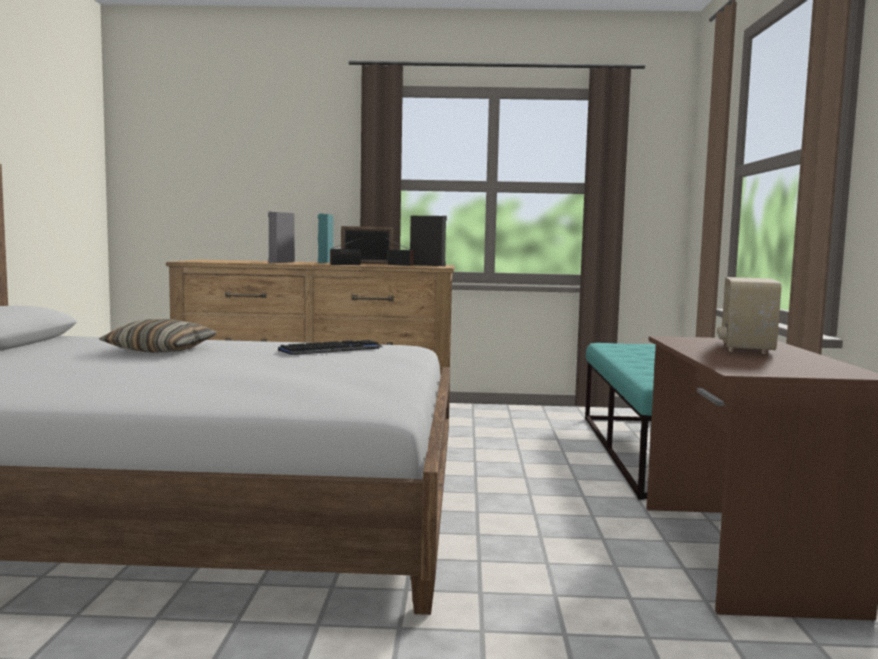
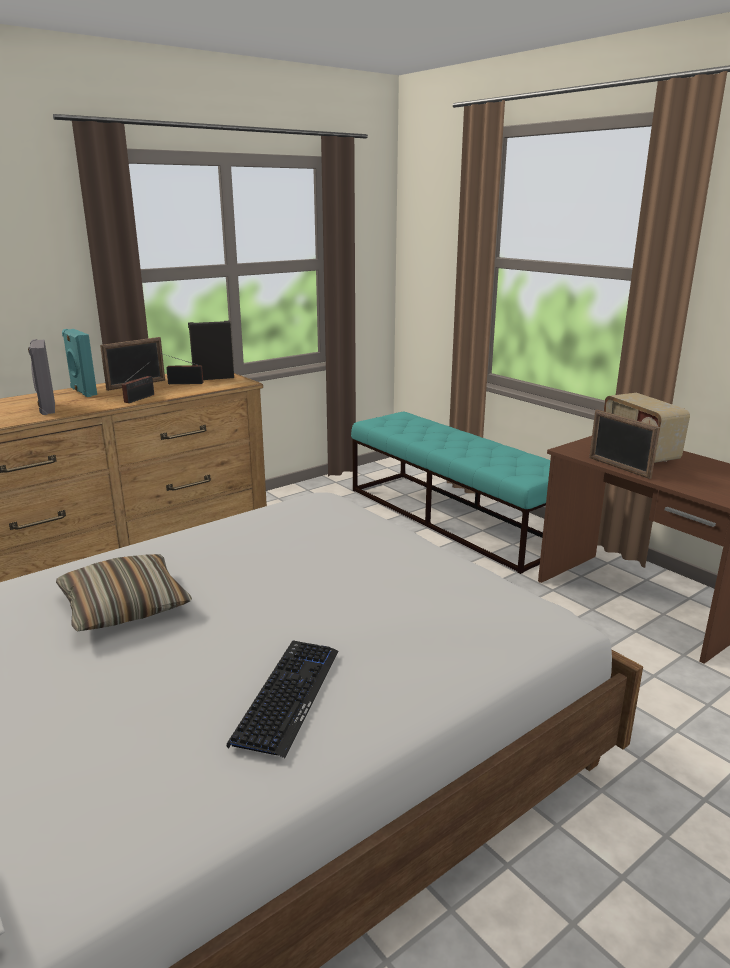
camera: 40 degrees left, 15 degrees up
keyboard [278,340,382,355] -> keyboard moved to [227,640,339,758]
none -> picture frame [589,410,660,479]

